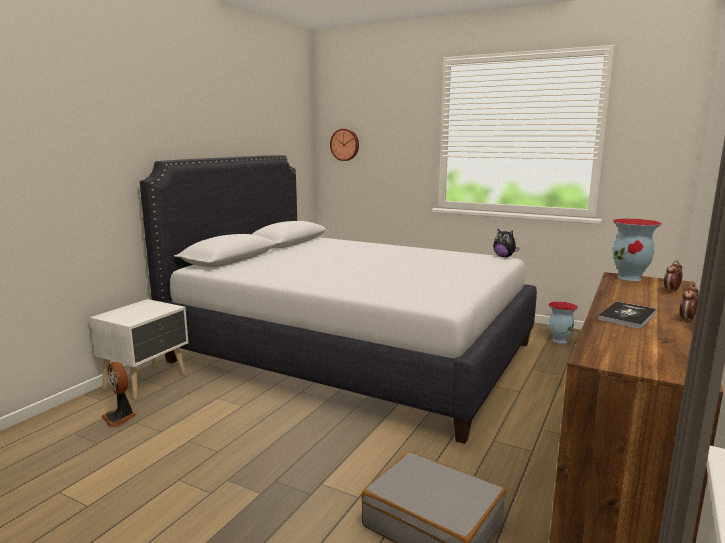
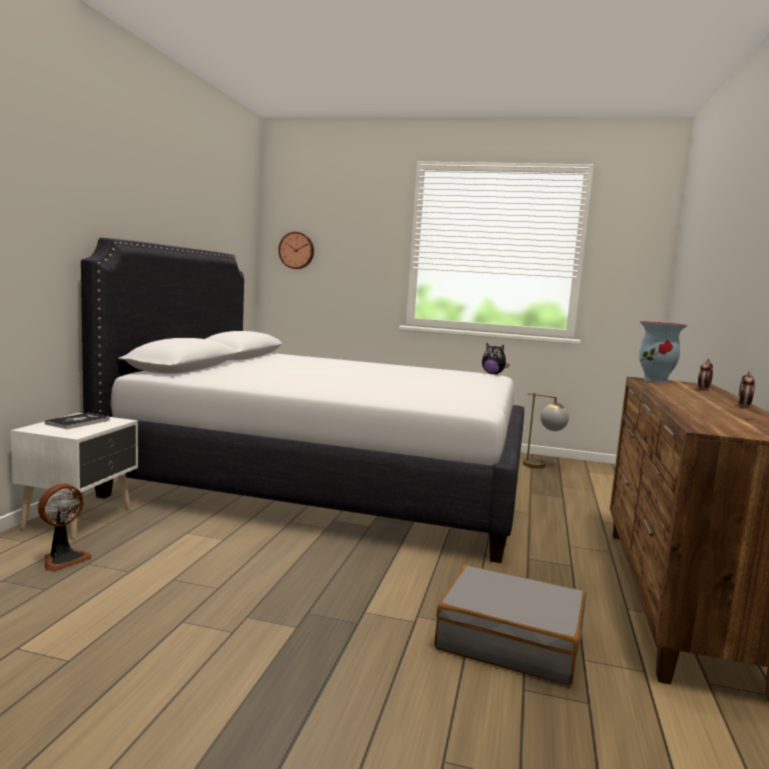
camera: 15 degrees left, 5 degrees down
fan [102,362,137,428] -> fan turned 90 degrees counterclockwise [38,483,92,571]
vase [548,301,578,343] -> table lamp [523,393,569,469]
book [597,301,657,329] -> book moved to [45,413,110,429]

